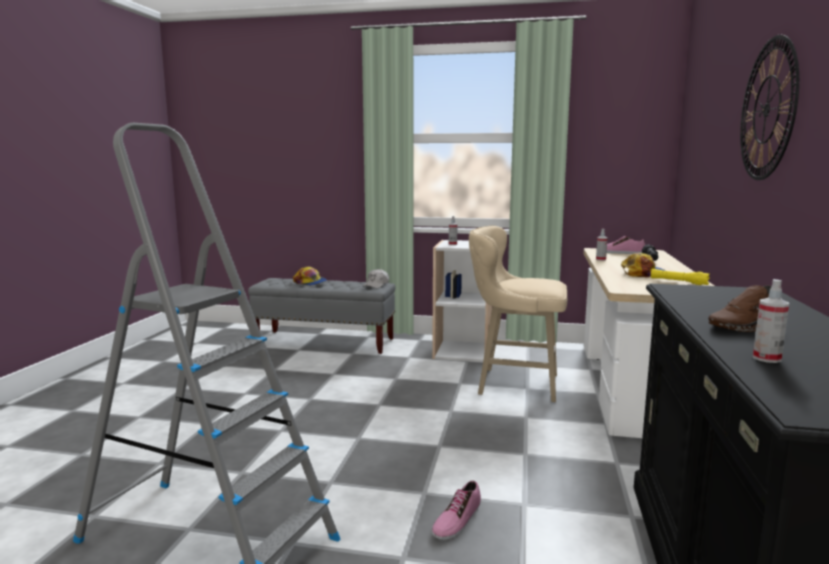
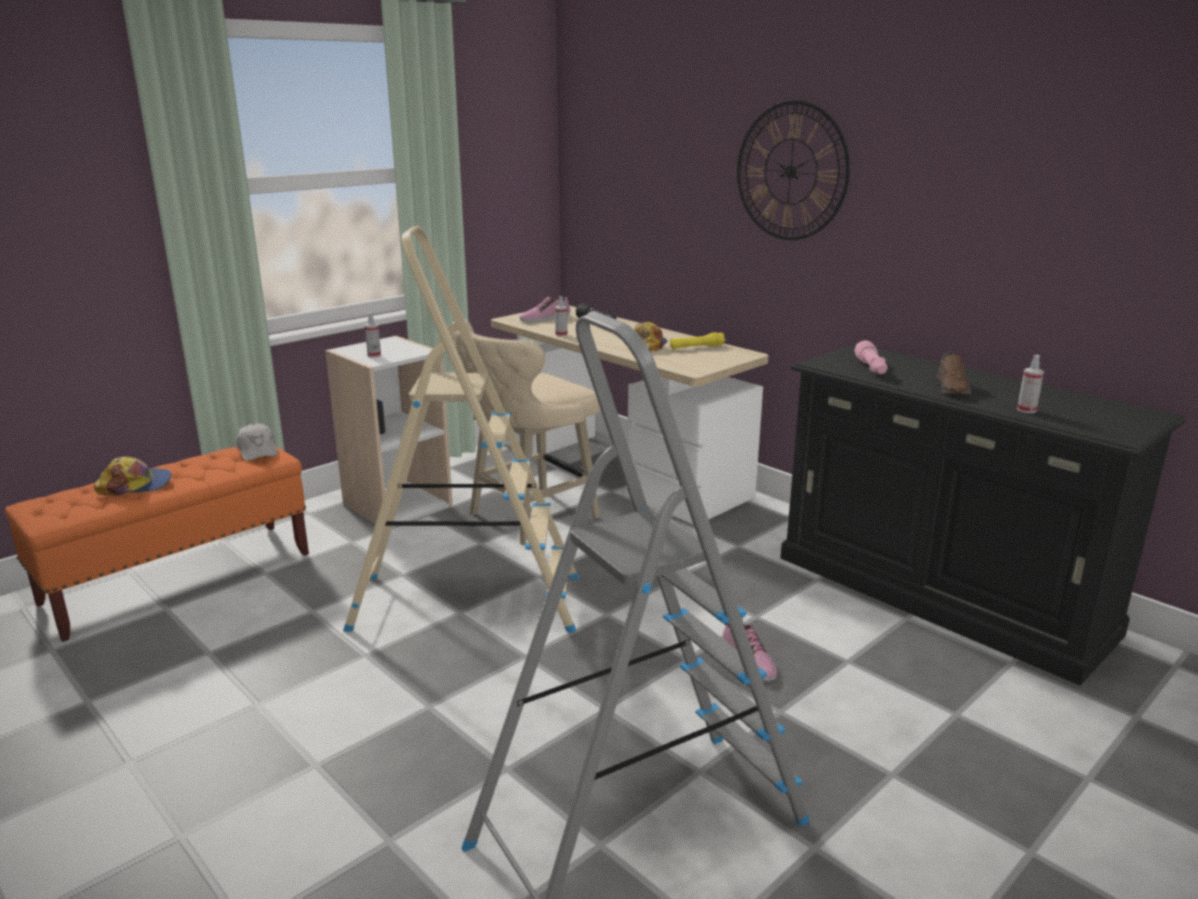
camera: 55 degrees left, 10 degrees up
grey bench [248,278,395,354] -> orange bench [5,446,309,642]
none -> beige step ladder [343,226,579,633]
none -> pink flashlight [855,340,888,374]

